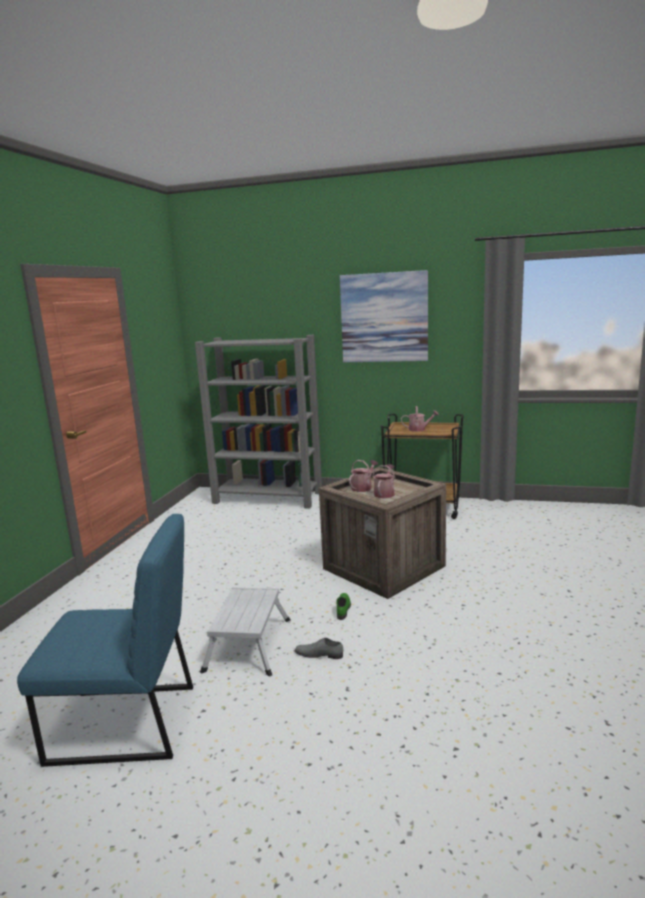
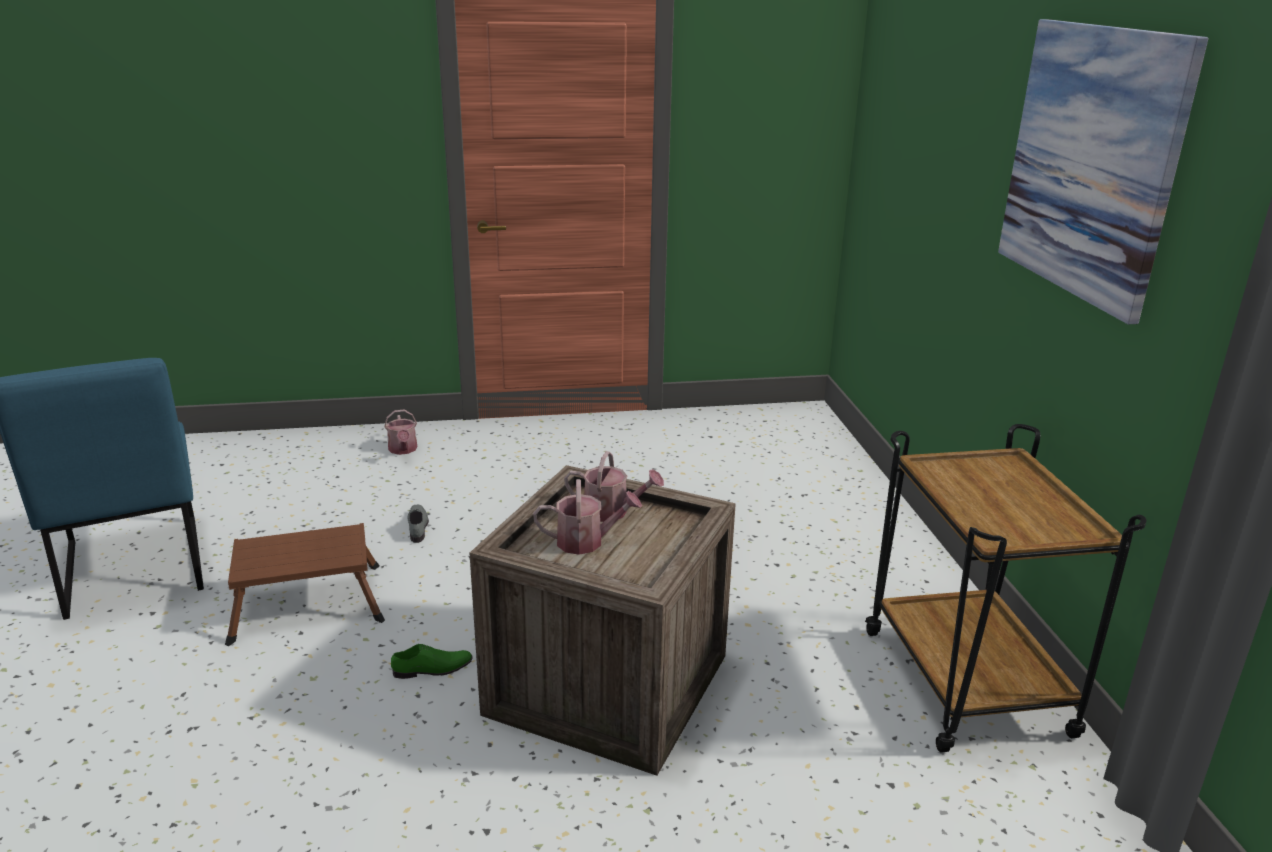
camera: 65 degrees right, 10 degrees up
grey bookcase [195,335,322,509] -> none
white step ladder [200,588,291,677] -> brown step ladder [225,523,385,646]
grey shoe [295,638,343,659] -> grey shoe moved to [407,505,429,543]
watering can [401,406,439,432] -> watering can moved to [384,410,417,455]

